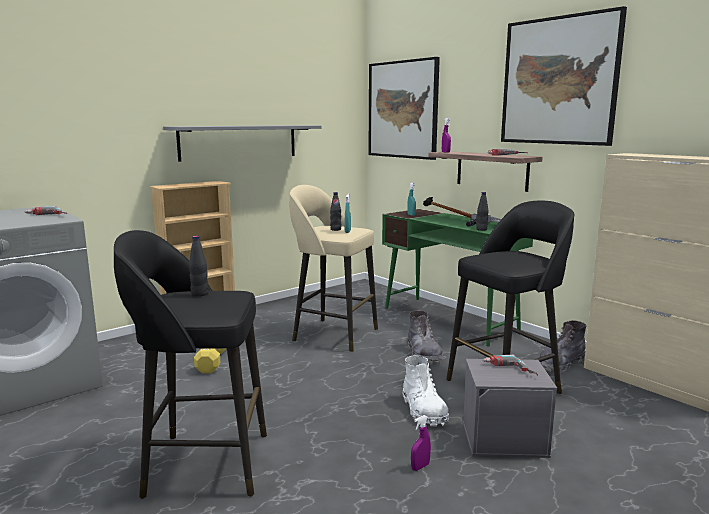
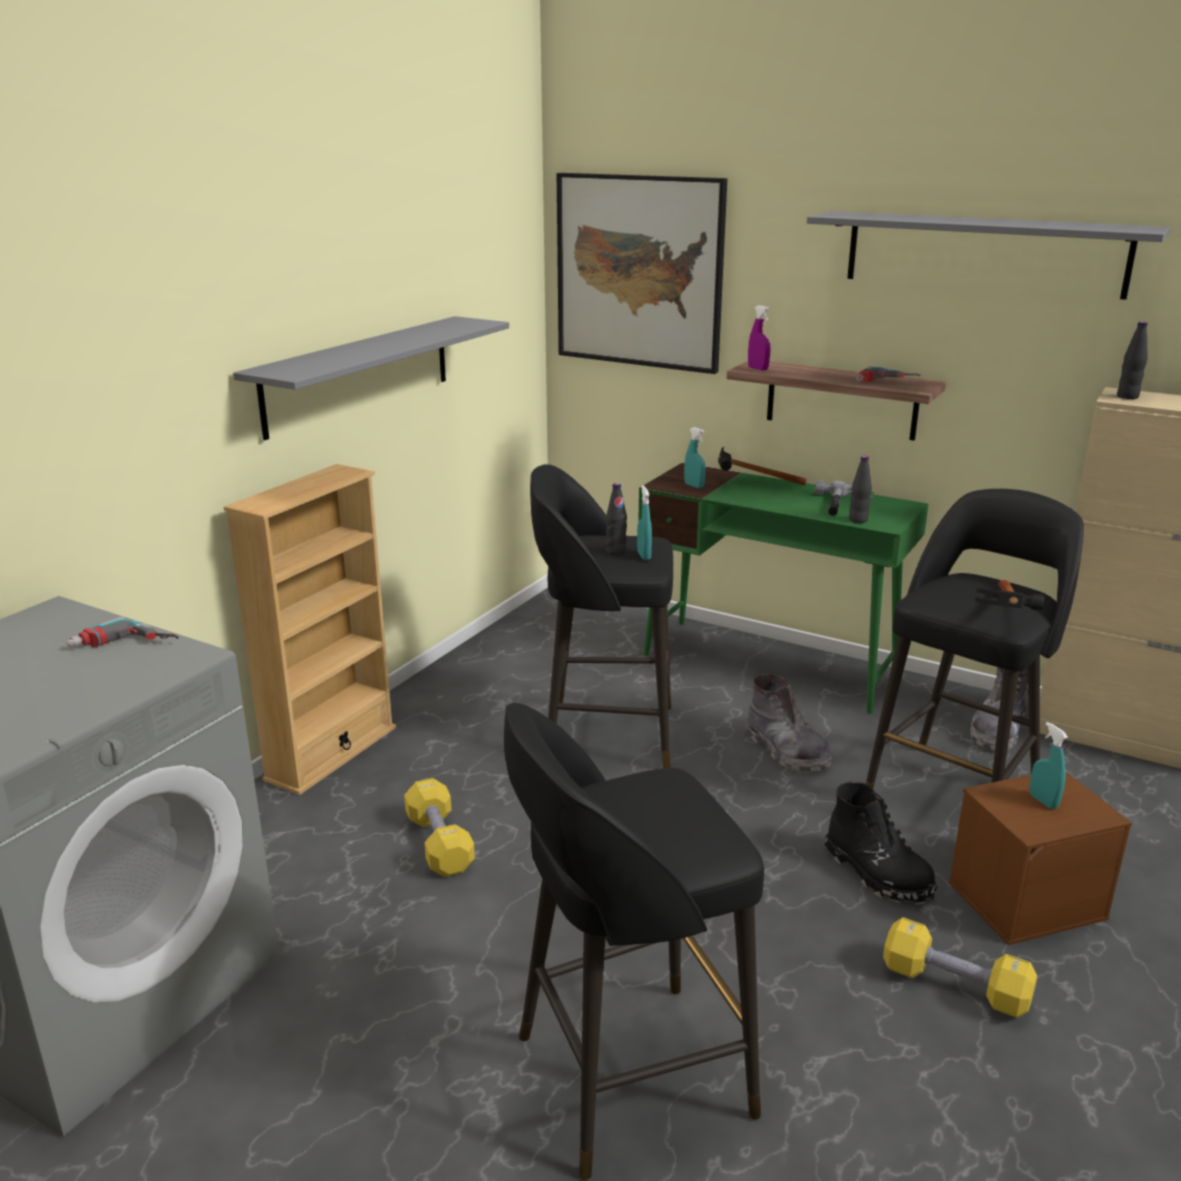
camera: 20 degrees left, 10 degrees up
black bottle [189,236,208,296] -> black bottle moved to [1117,322,1148,399]
beige stool [289,185,378,352] -> black stool [530,464,673,768]
white boot [403,355,449,427] -> black boot [825,782,937,905]
purple spray bottle [411,415,431,471] -> yellow dumbbell [883,917,1037,1018]
grey storage box [463,359,557,458] -> brown storage box [948,772,1132,945]
power drill [483,355,538,376] -> turquoise spray bottle [1030,722,1068,809]
picture [501,6,627,146] -> grey shelf [807,211,1171,300]
none -> hammer [975,580,1044,610]

